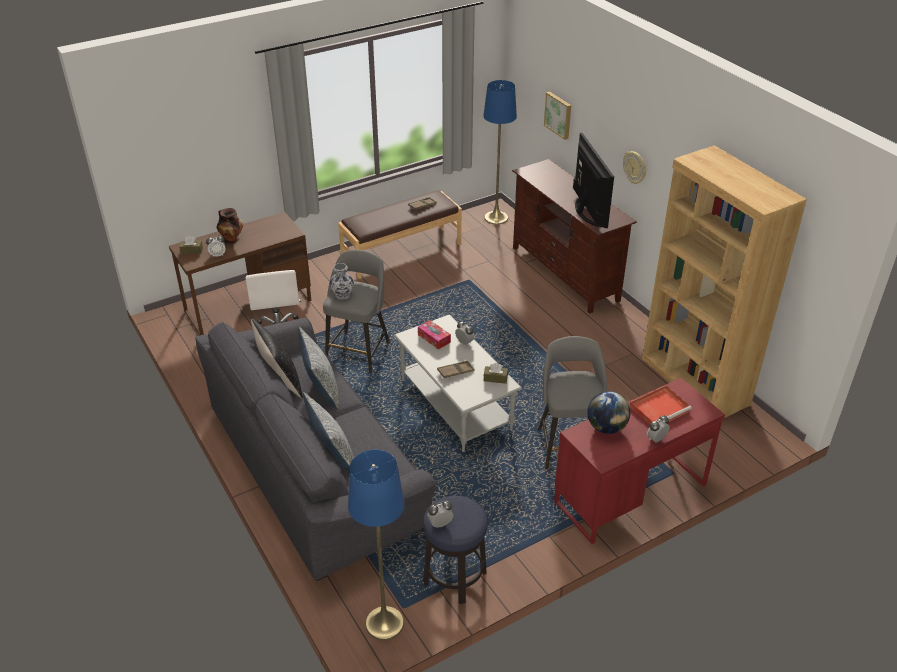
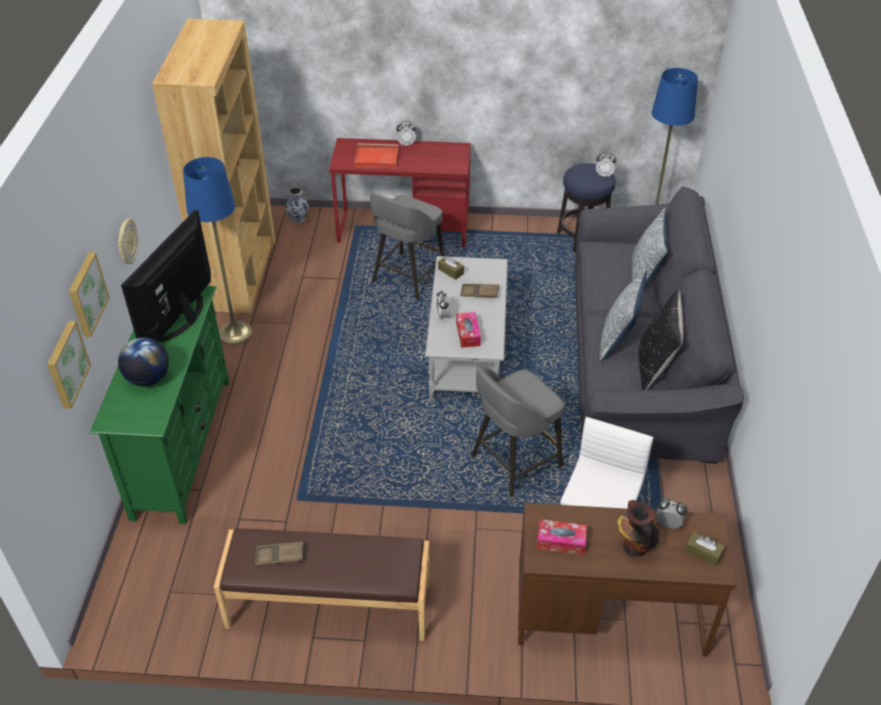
camera: 145 degrees left, 5 degrees up
vase [329,263,354,300] -> vase moved to [286,188,308,223]
blue floor lamp [483,80,517,225] -> blue floor lamp moved to [183,157,252,345]
brown tv stand [512,159,637,314] -> green tv stand [90,286,229,524]
globe [588,391,630,434] -> globe moved to [118,337,169,386]
none -> picture [69,252,109,337]
none -> tissue box [537,519,587,555]

